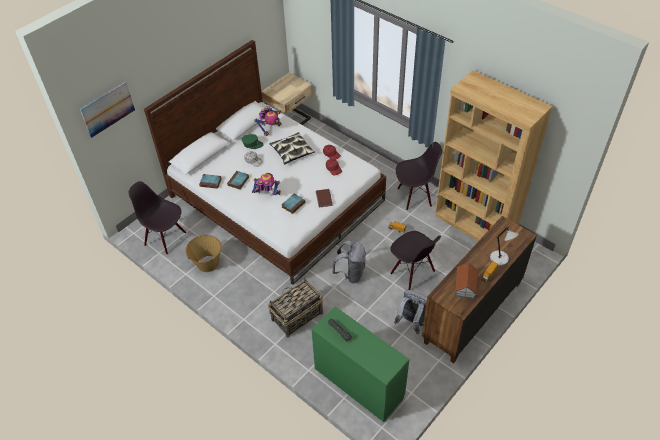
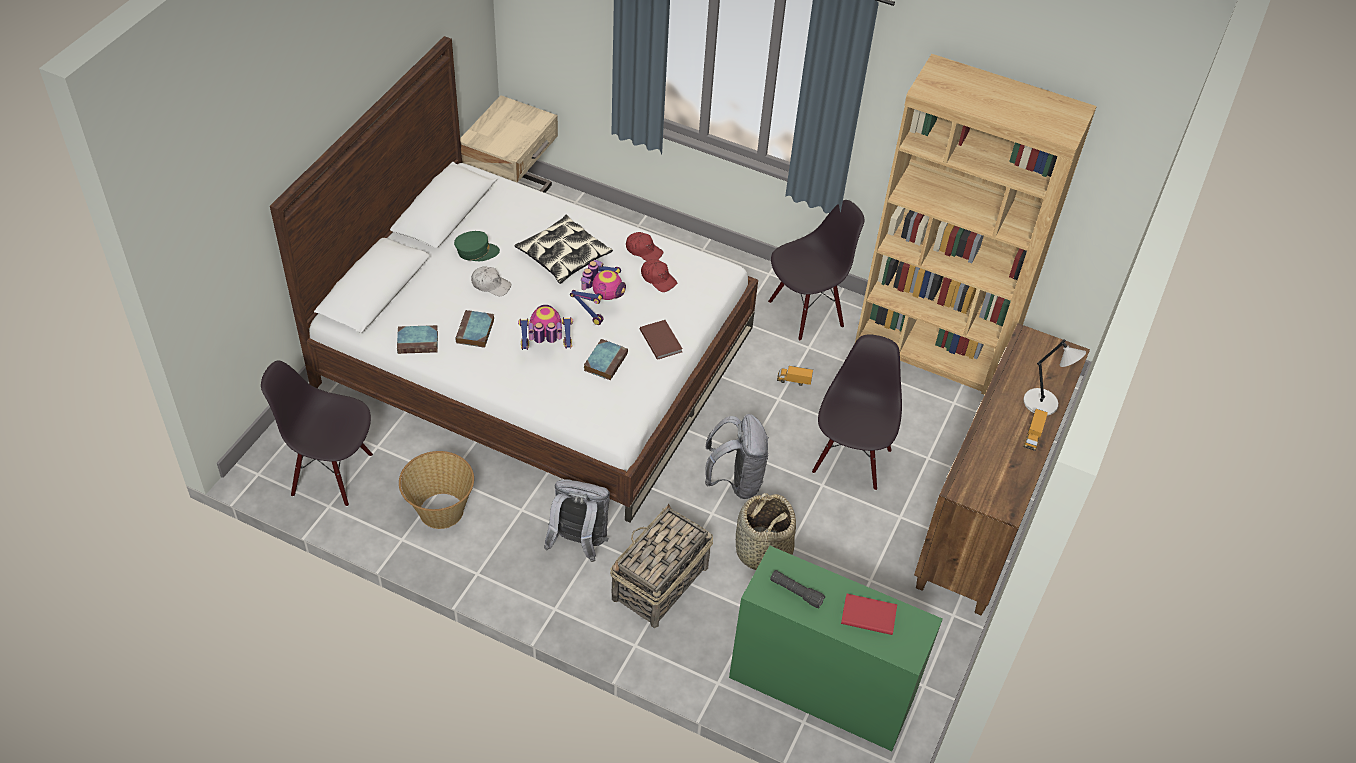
camera: 20 degrees left, 0 degrees up
picture [80,81,135,138] -> none
toy robot [254,106,281,136] -> toy robot moved to [570,260,626,325]
black chair [390,231,441,290] -> black chair turned 105 degrees counterclockwise [812,334,902,490]
grey backpack [394,290,427,334] -> grey backpack moved to [544,479,610,562]
toy house [455,262,478,299] -> none
none -> basket [736,493,796,570]
none -> red book [841,594,897,635]

